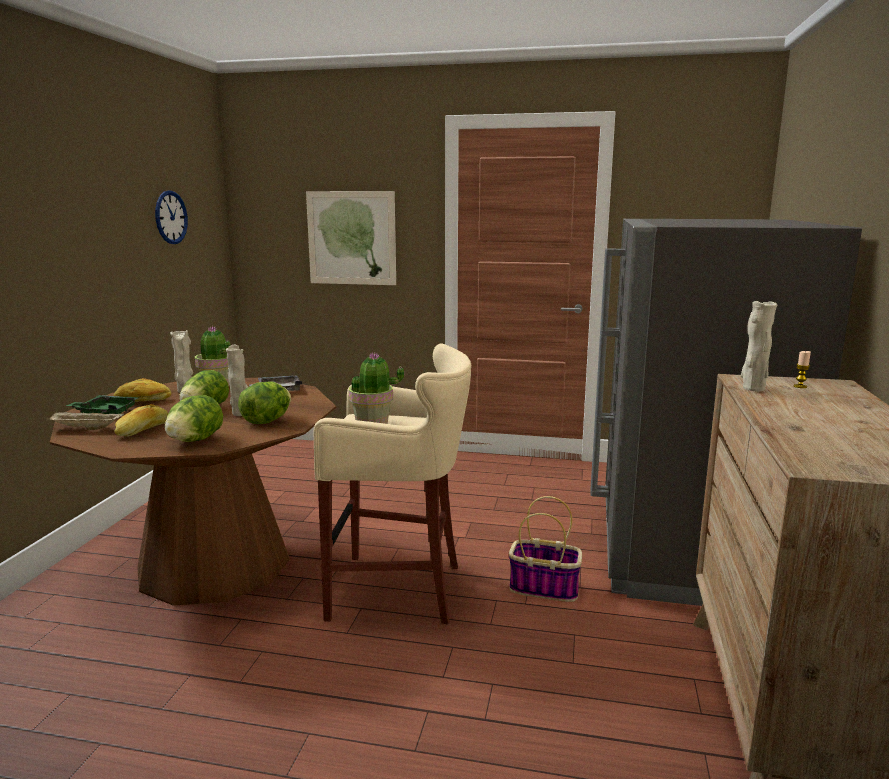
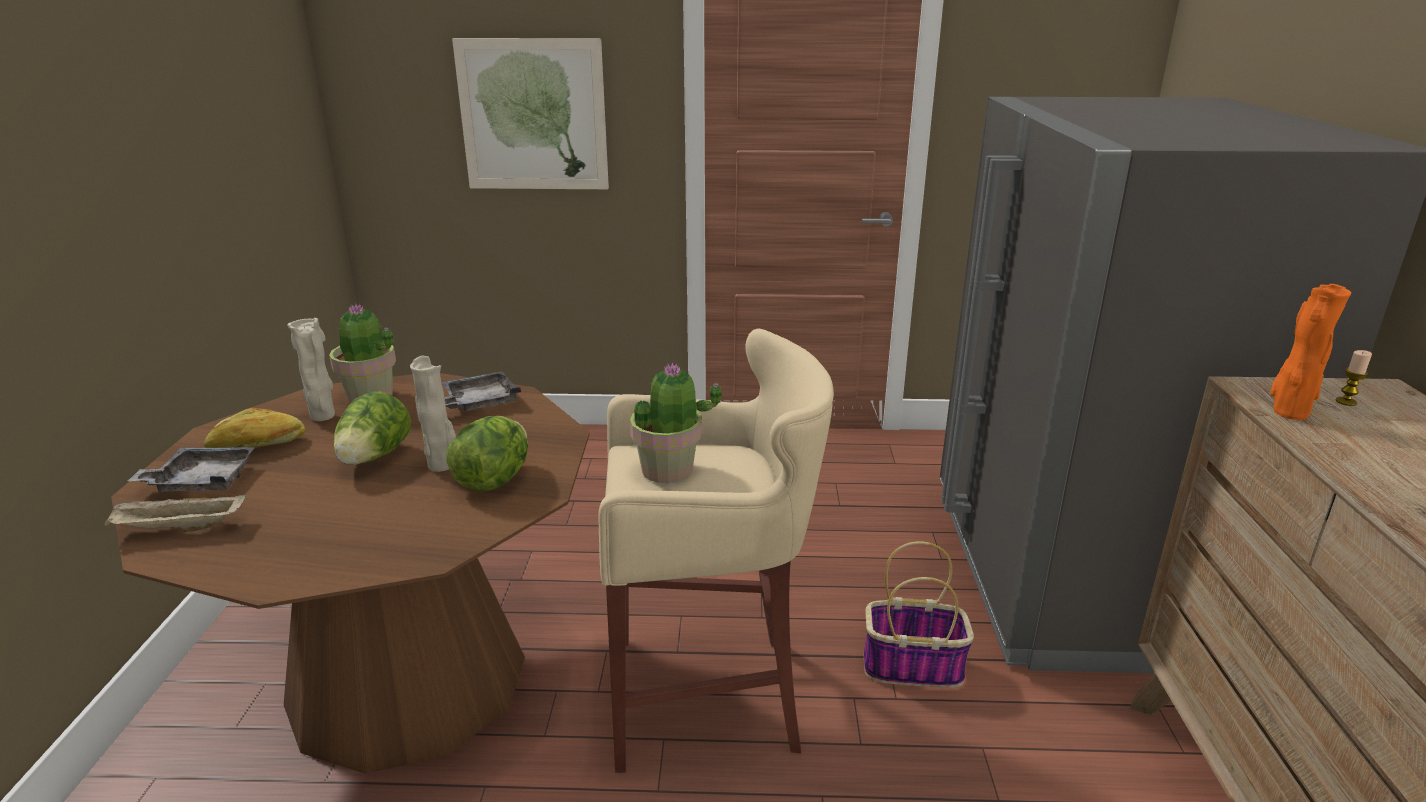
camera: 10 degrees left, 10 degrees up
green tray [66,395,138,414] -> grey tray [127,447,255,492]
bread [114,404,168,437] -> none
wall clock [155,190,188,244] -> none
lettuce [165,395,223,442] -> none
beige vase [741,301,777,391] -> orange vase [1271,284,1351,420]

